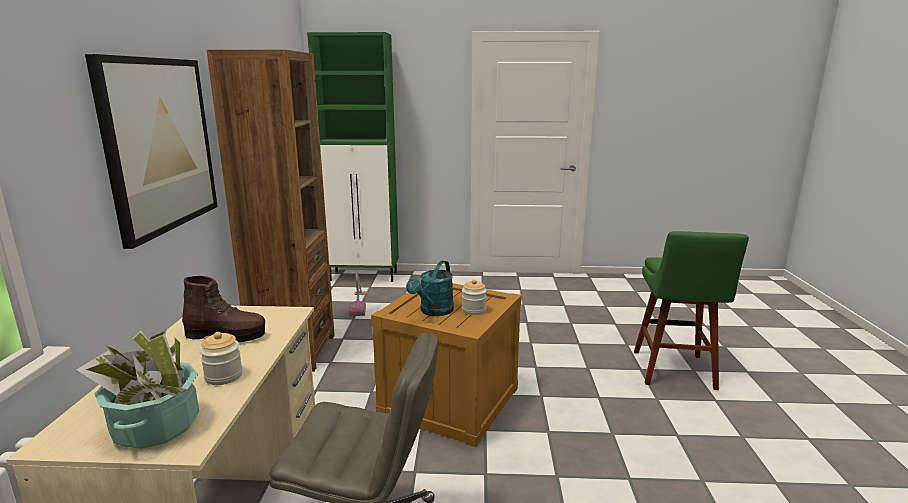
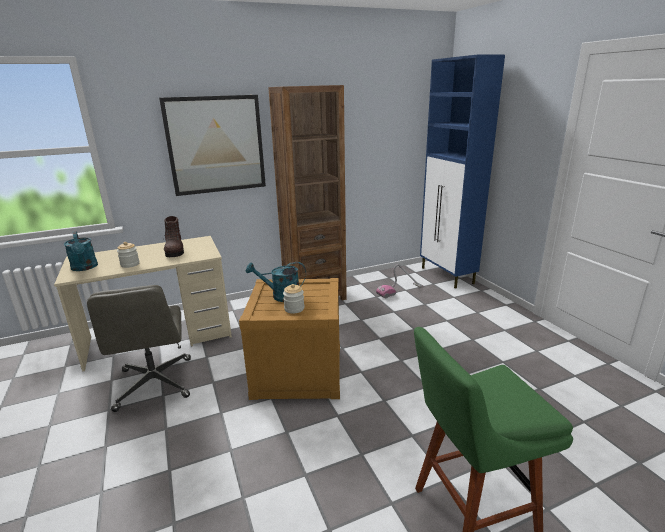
camera: 65 degrees right, 5 degrees up
potted plant [76,330,199,449] -> turquoise watering can [64,231,98,271]
green cabinet [307,32,399,282] -> blue cabinet [420,55,505,289]

